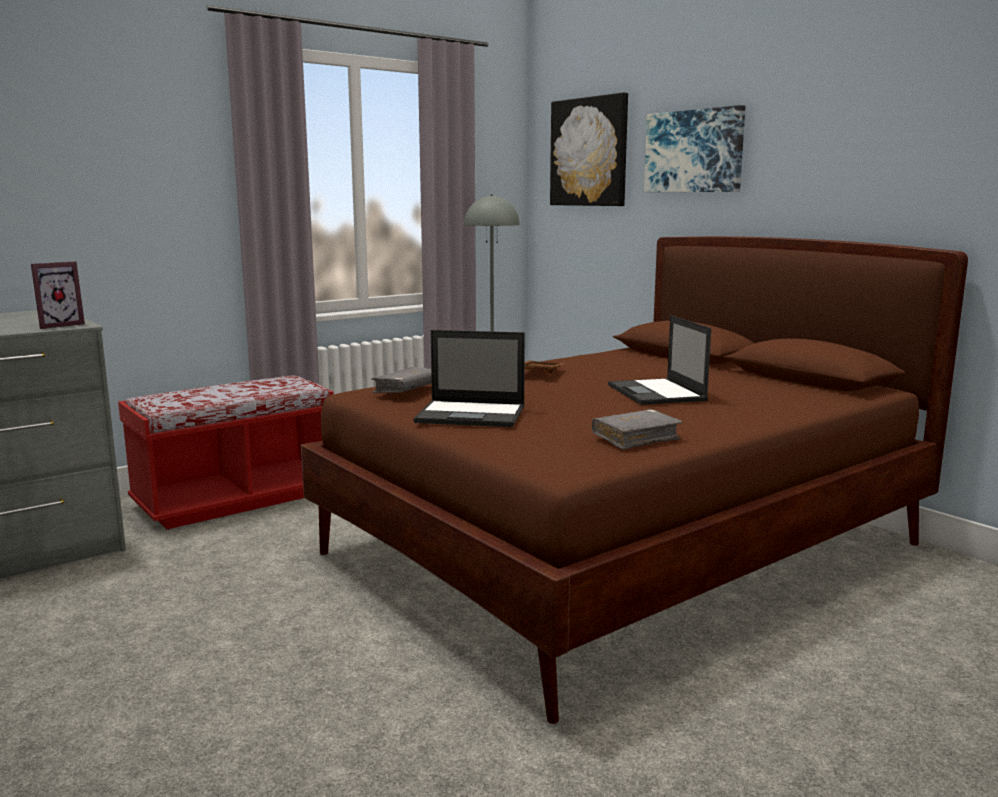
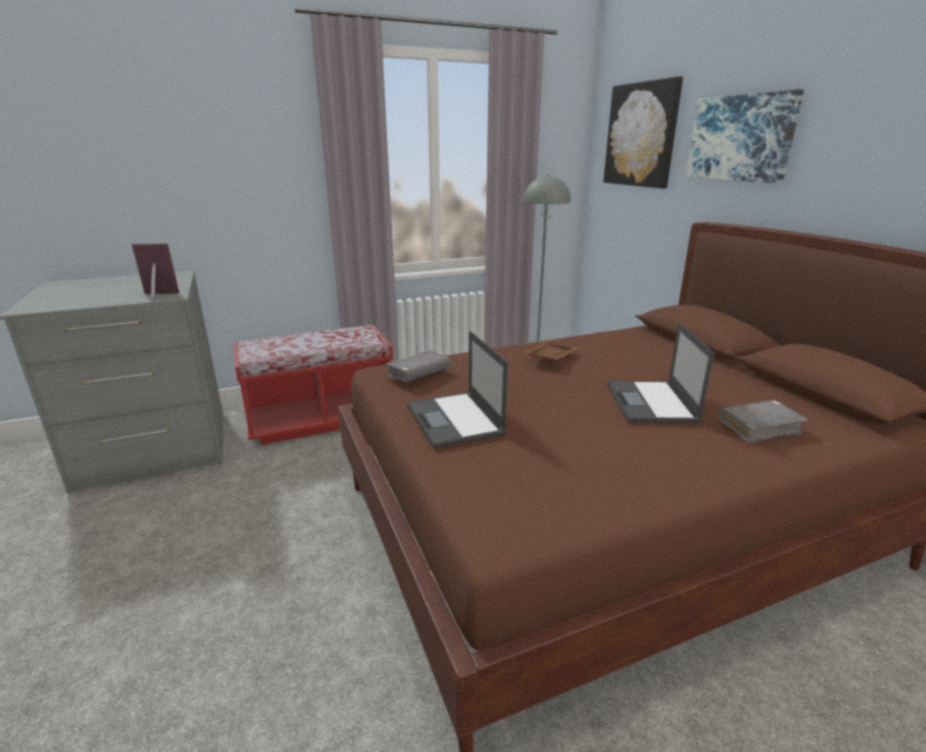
camera: 15 degrees right, 10 degrees up
picture frame [31,261,85,329] -> picture frame turned 150 degrees counterclockwise [132,243,179,298]
laptop [414,330,525,427] -> laptop turned 45 degrees clockwise [407,331,508,449]
grey book [592,409,682,450] -> grey book moved to [718,400,808,443]

